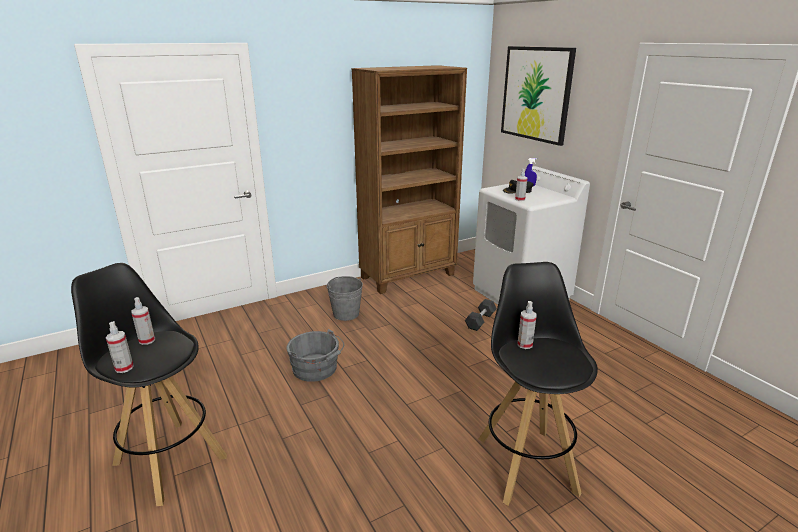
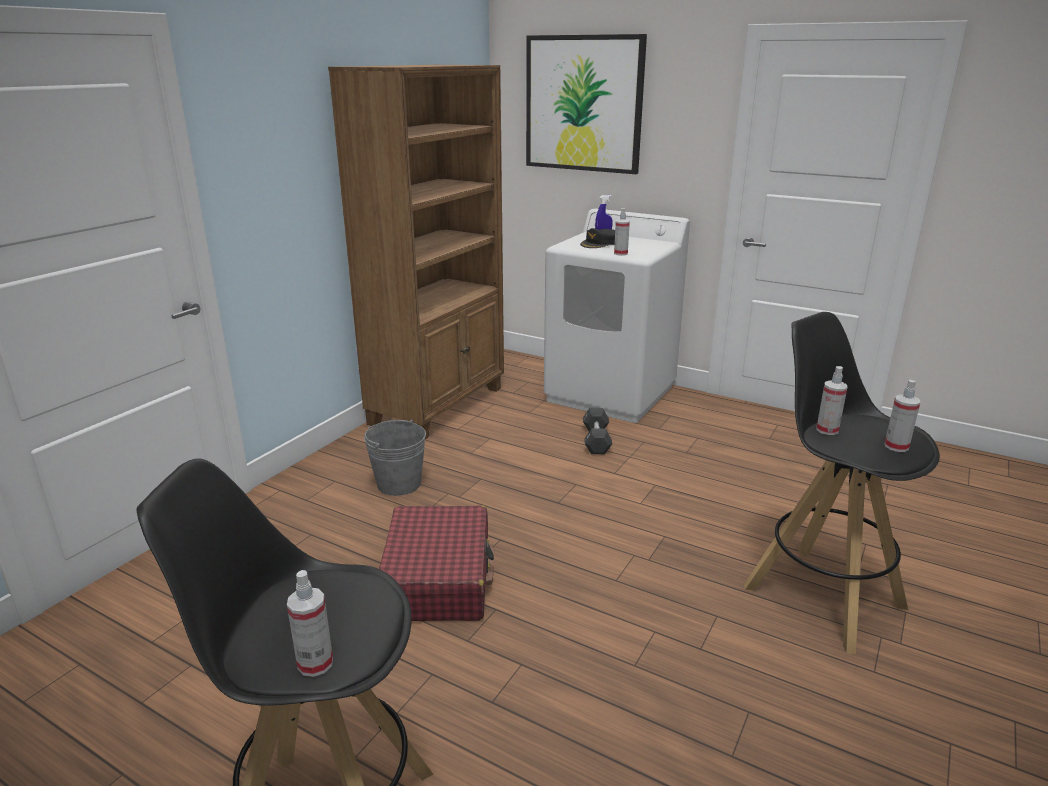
camera: 30 degrees left, 0 degrees up
spray bottle [131,297,155,345] -> spray bottle moved to [885,380,920,452]
grey bucket [287,329,344,382] -> red suitcase [379,505,494,621]

